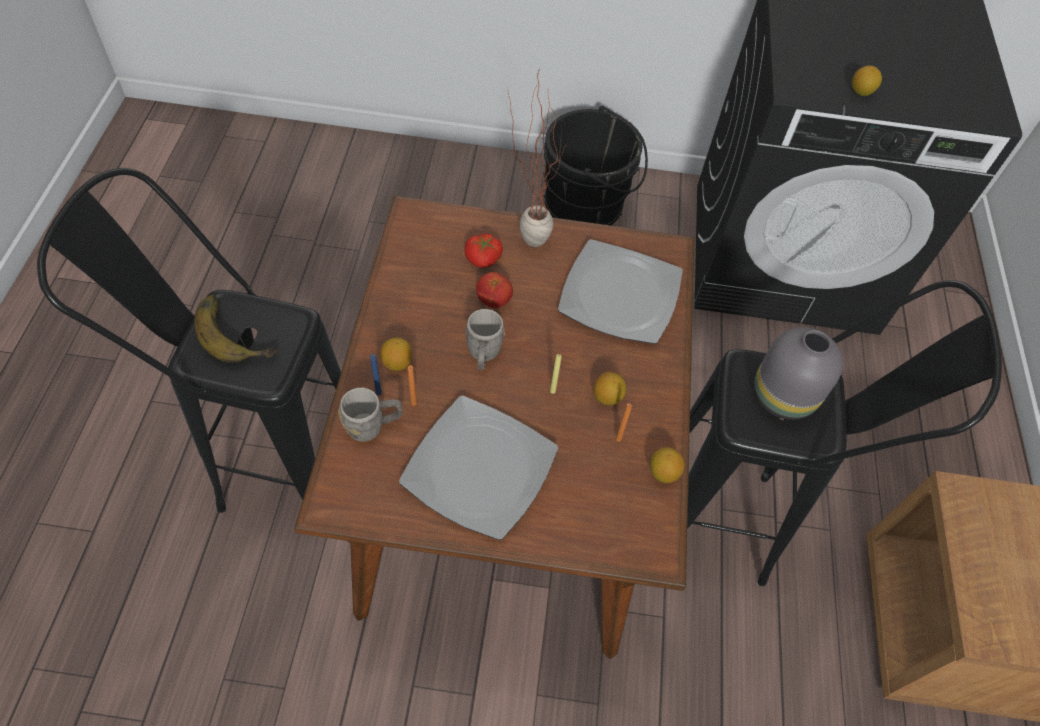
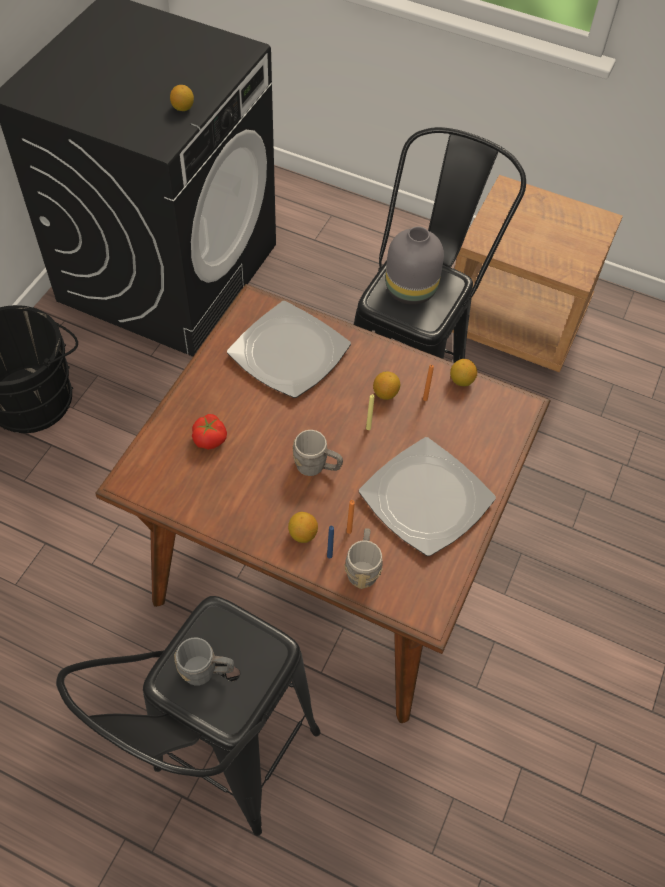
camera: 70 degrees left, 0 degrees up
banana [194,294,277,363] -> grey mug [174,637,234,686]
tomato [476,272,513,308] -> none
potted plant [508,69,567,247] -> none

